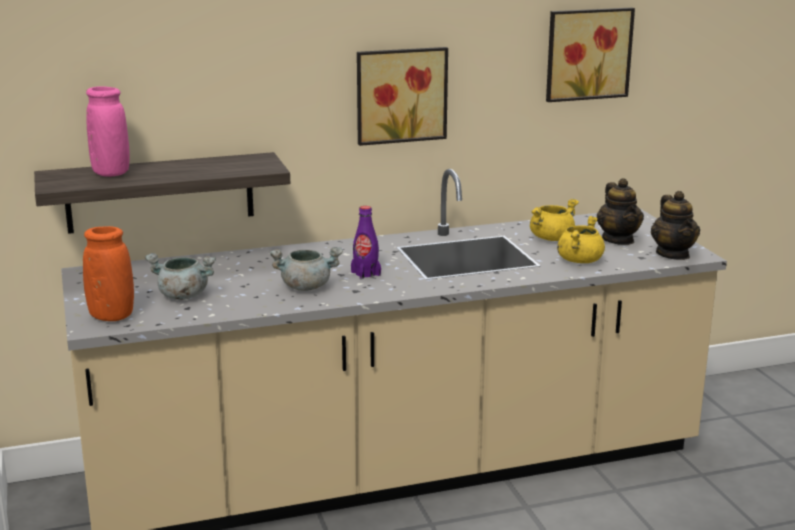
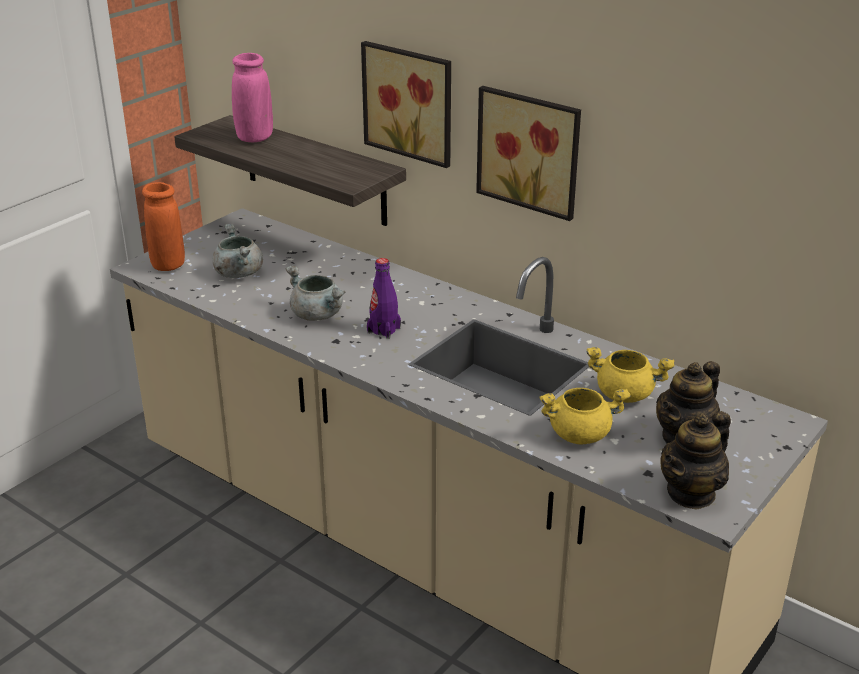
camera: 55 degrees right, 10 degrees up
picture [546,8,635,102] -> picture moved to [361,41,451,168]

